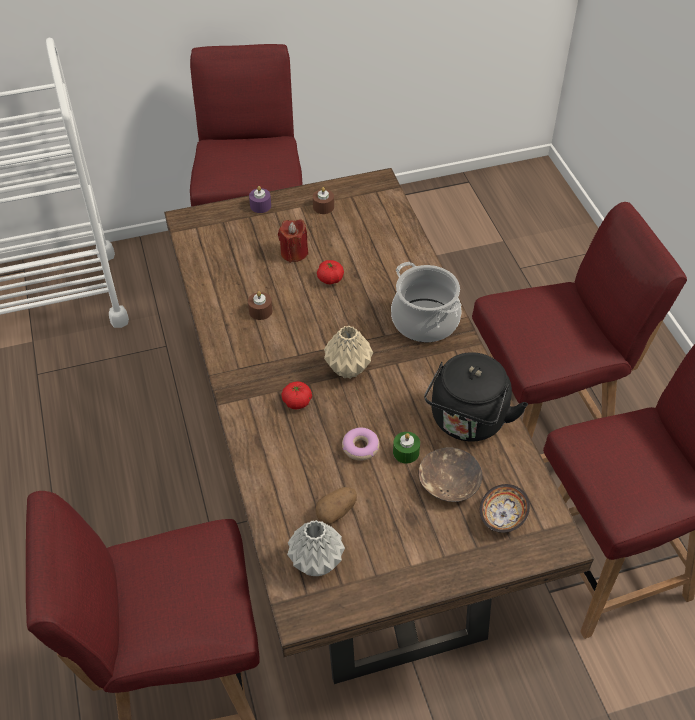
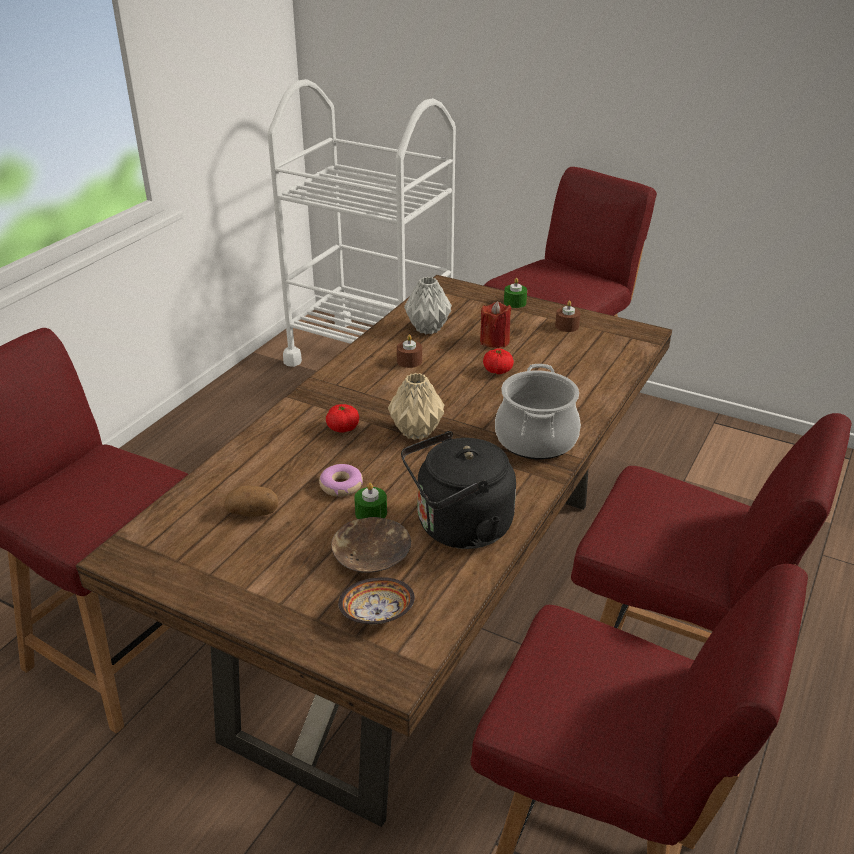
camera: 45 degrees right, 15 degrees down
purple candle [249,186,271,213] -> green candle [504,278,527,308]
grey vase [287,520,345,576] -> grey vase moved to [404,277,452,334]

